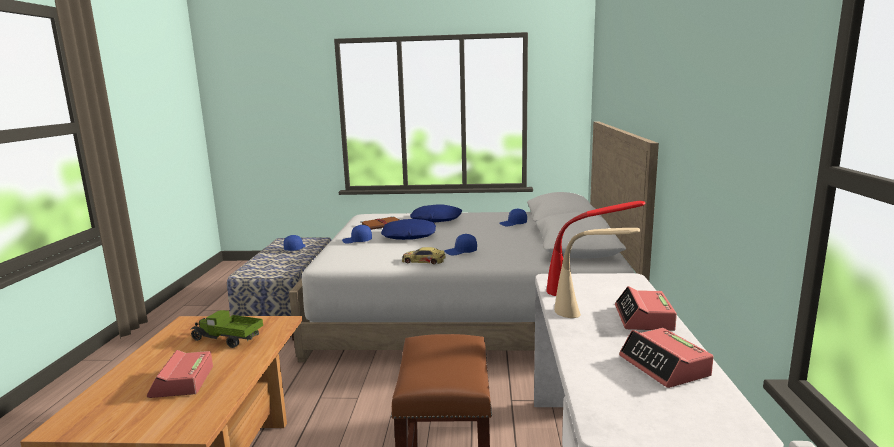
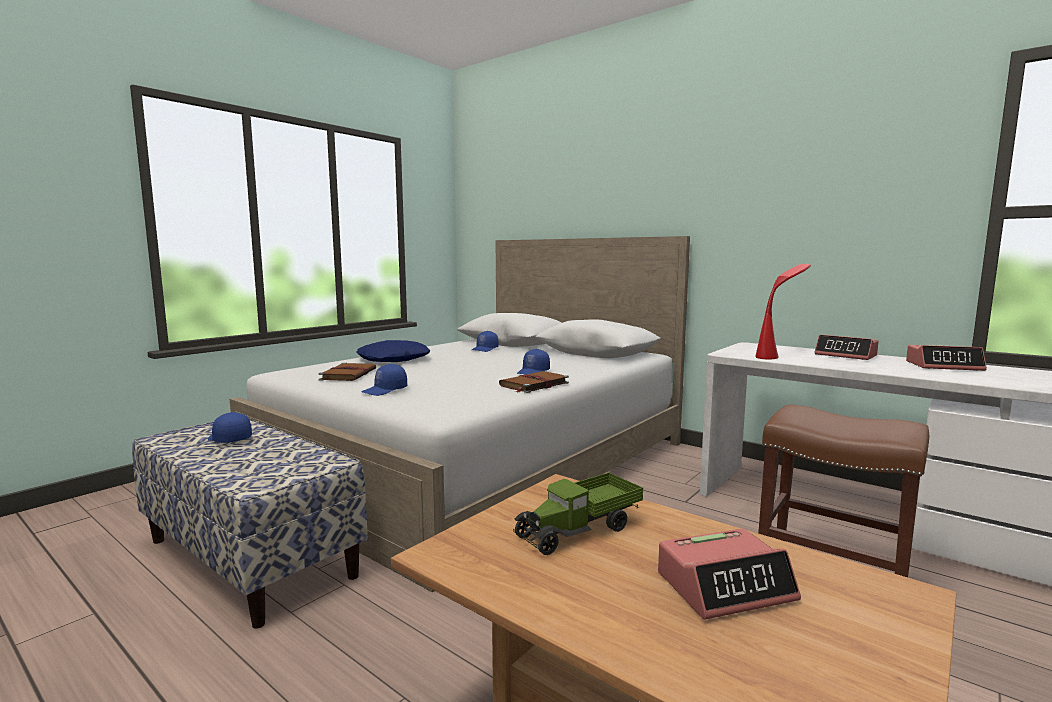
camera: 55 degrees left, 5 degrees down
alarm clock [147,350,213,398] -> alarm clock turned 45 degrees counterclockwise [658,528,801,620]
blue pillow [381,219,436,240] -> none
toy car [402,247,446,264] -> brown book [499,371,569,393]
beige table lamp [554,228,641,318] -> none

